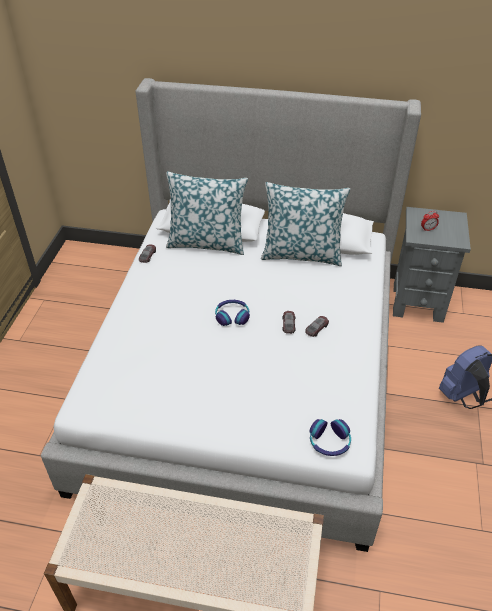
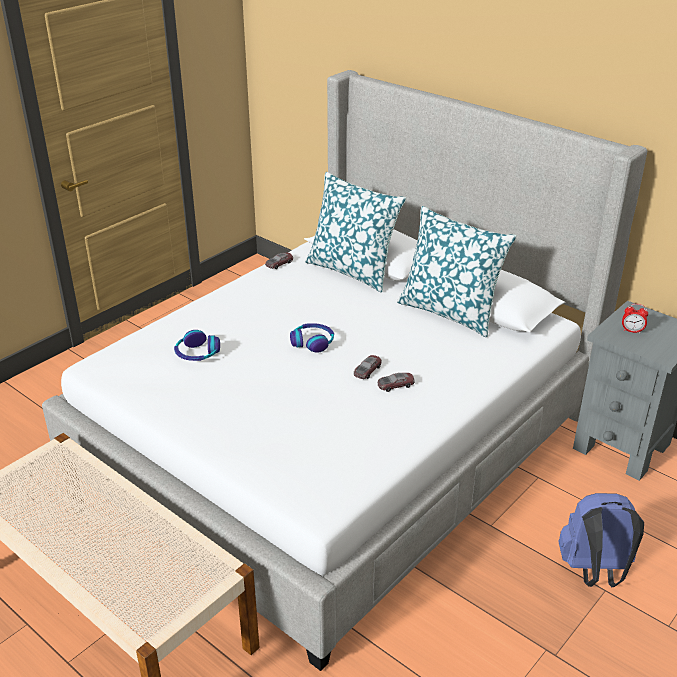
camera: 30 degrees right, 10 degrees down
headphones [309,419,351,456] -> headphones moved to [174,330,220,361]

